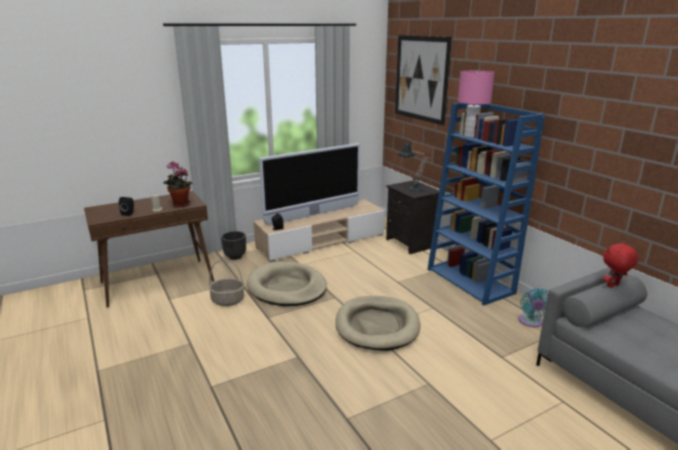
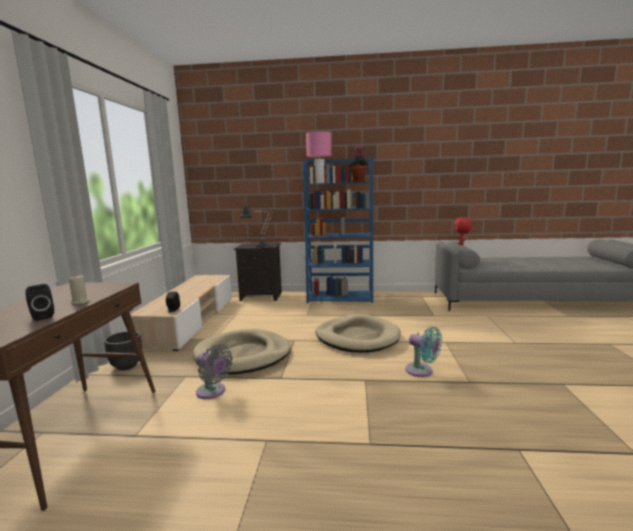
camera: 55 degrees left, 10 degrees down
potted plant [164,162,192,207] -> potted plant moved to [349,145,369,182]
basket [208,260,244,306] -> grey fan [196,344,233,399]
television [259,143,360,225] -> none
picture [395,35,452,126] -> none
turquoise fan [519,288,549,327] -> turquoise fan moved to [406,327,442,377]

